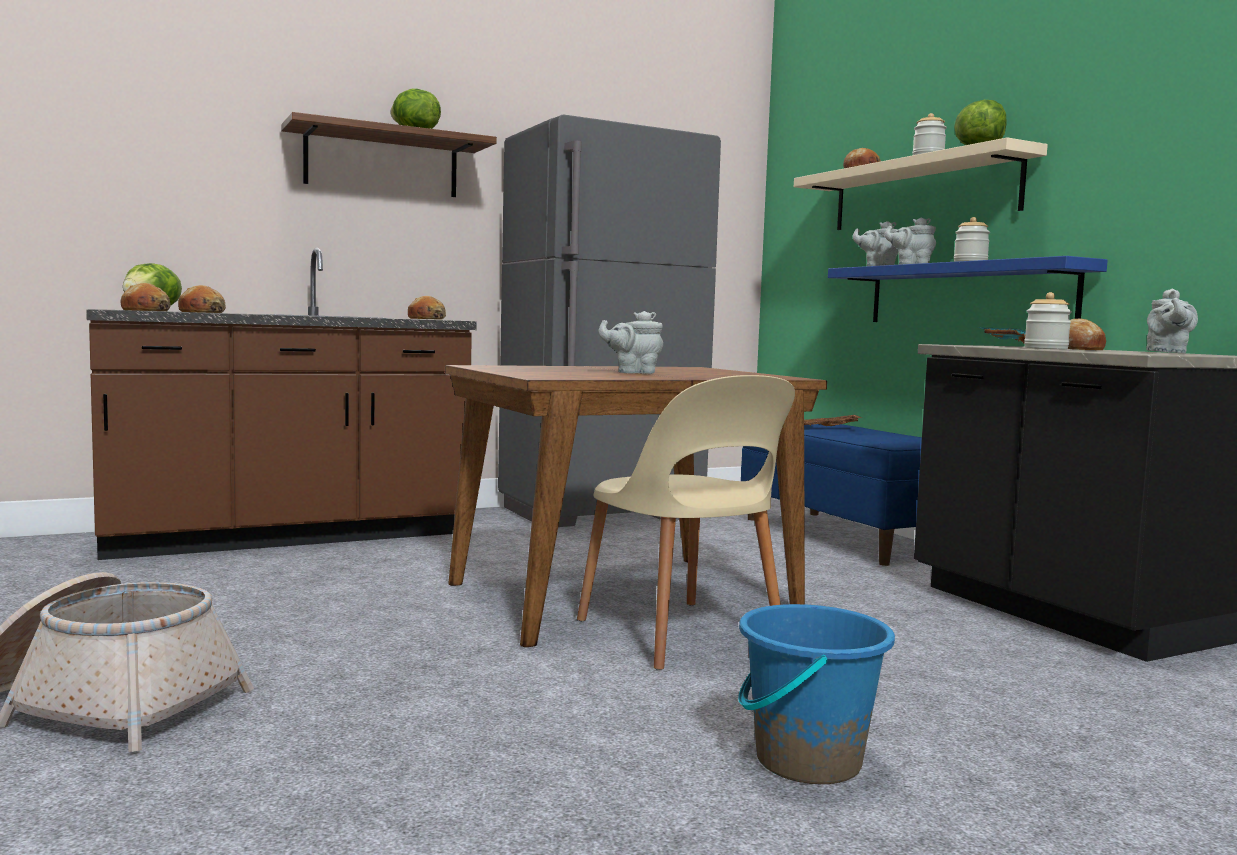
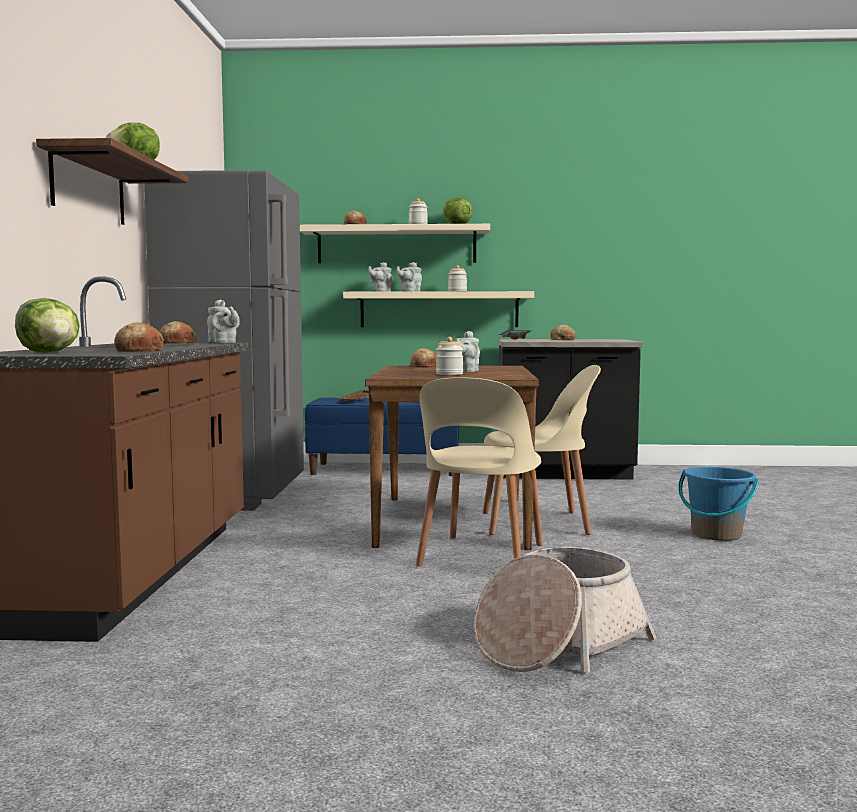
camera: 60 degrees left, 0 degrees up
bread [120,283,171,311] -> bread moved to [409,348,437,368]
blue shelf [828,256,1108,322] -> beige shelf [343,291,534,327]
jar [1024,292,1072,349] -> jar moved to [436,337,463,375]
grey teapot [1146,289,1198,354] -> grey teapot moved to [207,300,240,343]
none -> beige chair [416,377,543,566]

